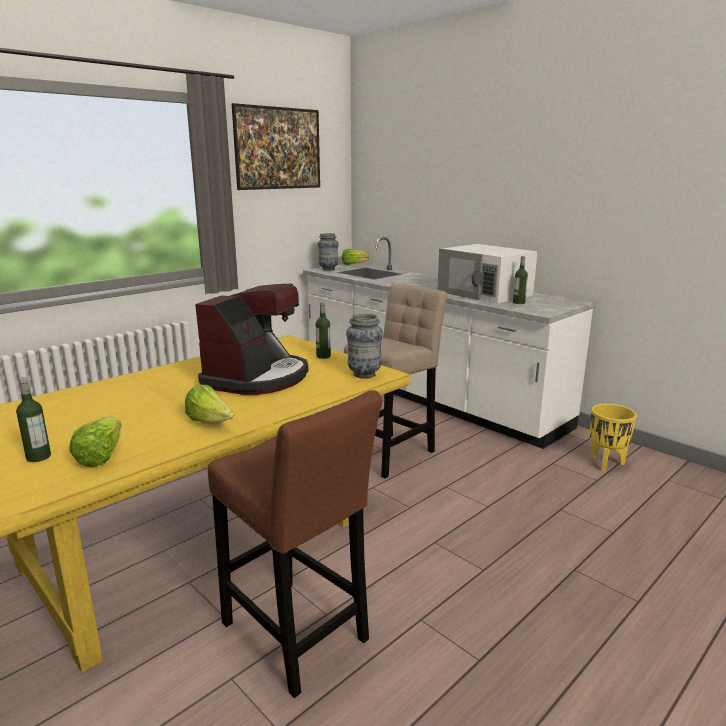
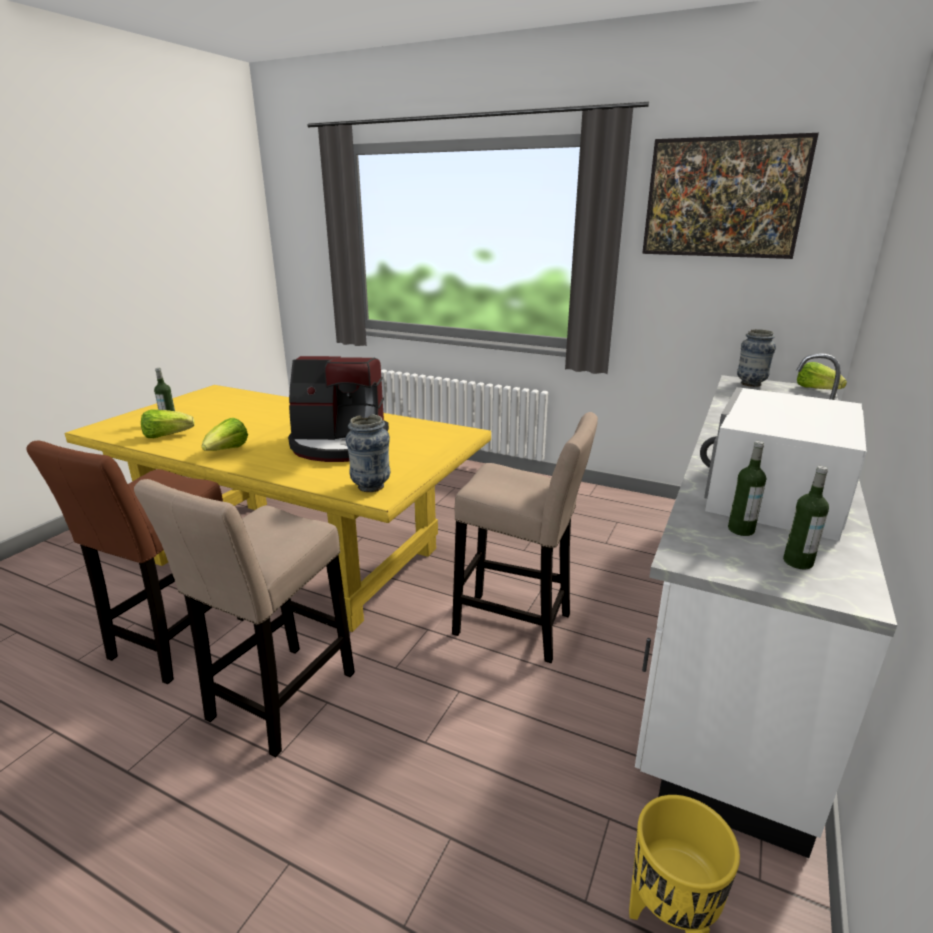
camera: 70 degrees right, 5 degrees up
bottle [316,302,331,359] -> bottle moved to [783,466,829,570]
none -> beige stool [134,479,355,758]

